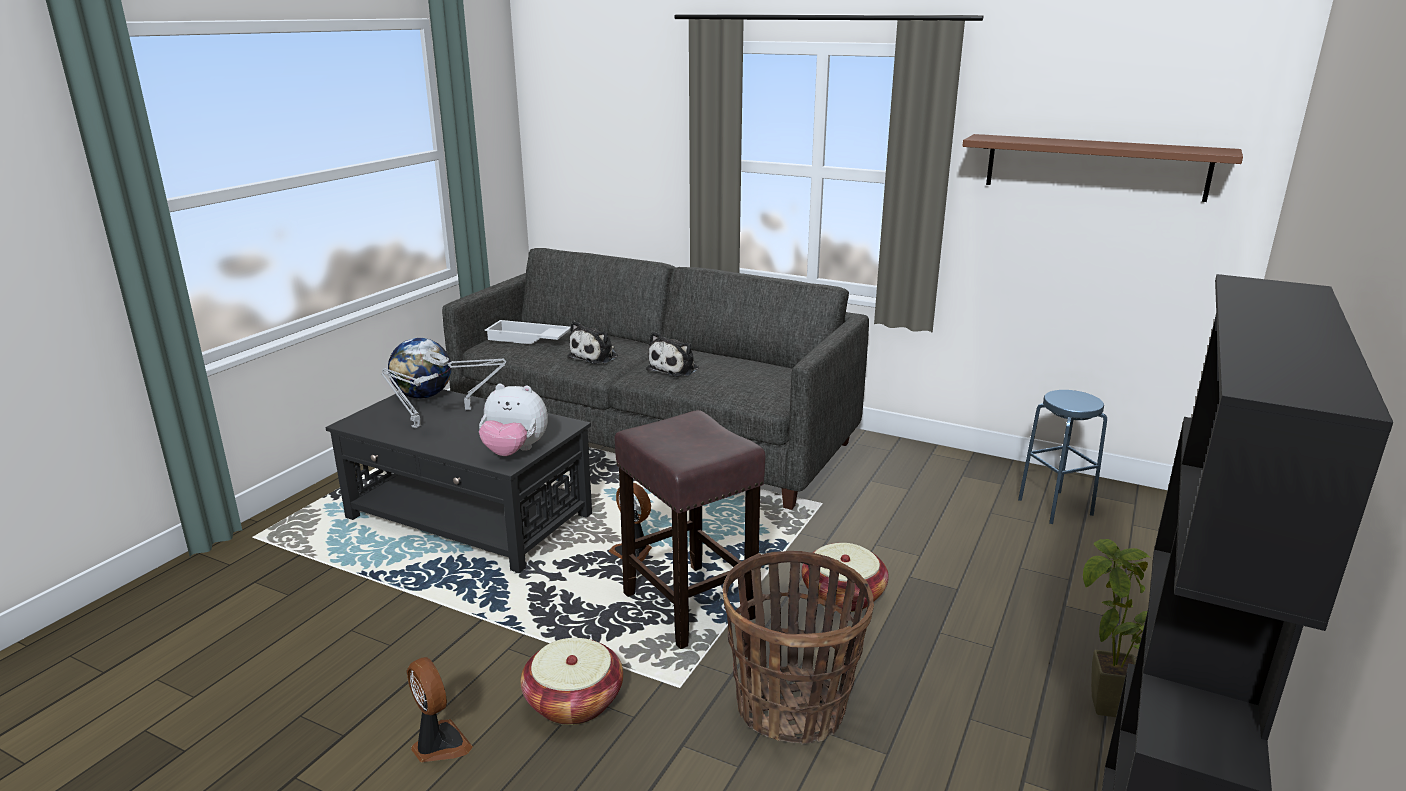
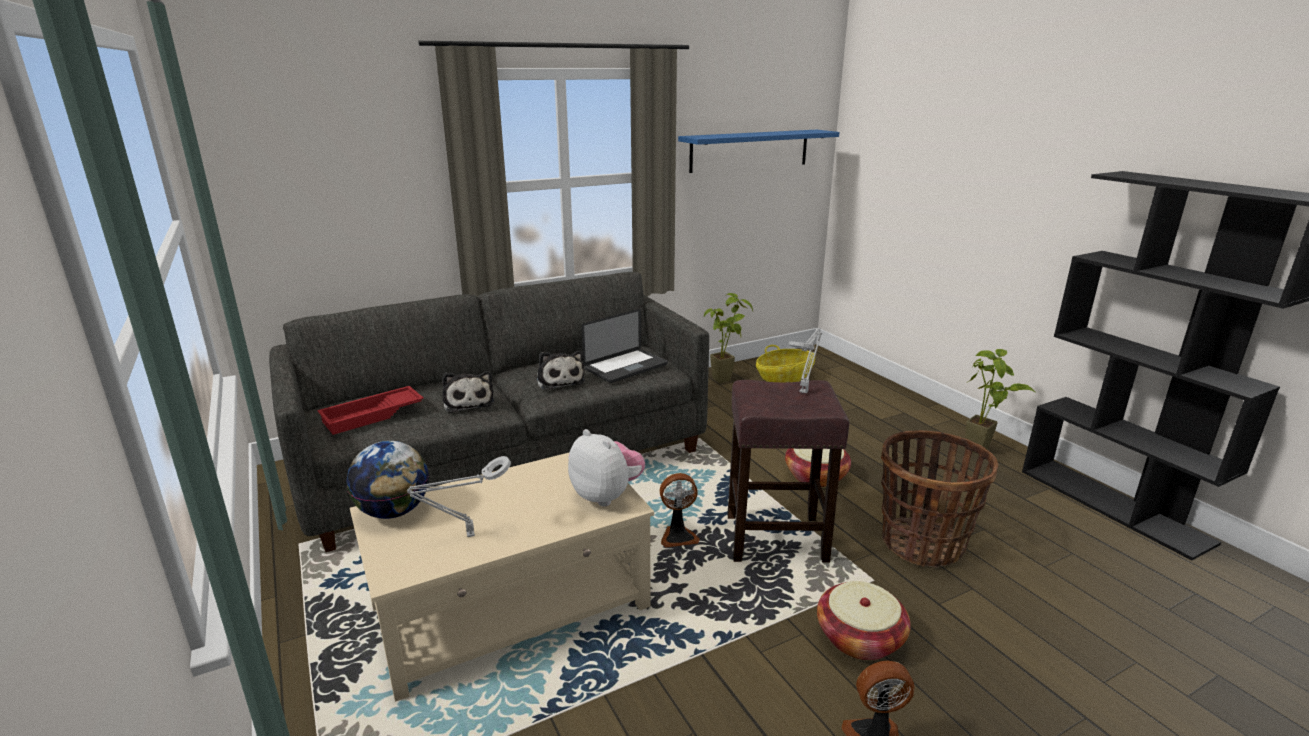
camera: 55 degrees left, 0 degrees up
black coffee table [326,389,592,573] -> beige coffee table [350,453,654,702]
grey table lamp [425,351,506,410] -> grey table lamp moved to [789,328,822,393]
plush toy [479,384,548,456] -> plush toy turned 90 degrees counterclockwise [568,429,645,507]
white tray [485,320,570,344] -> red tray [317,386,424,435]
brown shelf [962,134,1243,202] -> blue shelf [678,130,839,173]
blue stool [1018,390,1107,524] -> basket [756,345,816,382]
none -> laptop [582,309,668,383]
none -> potted plant [704,293,753,383]

